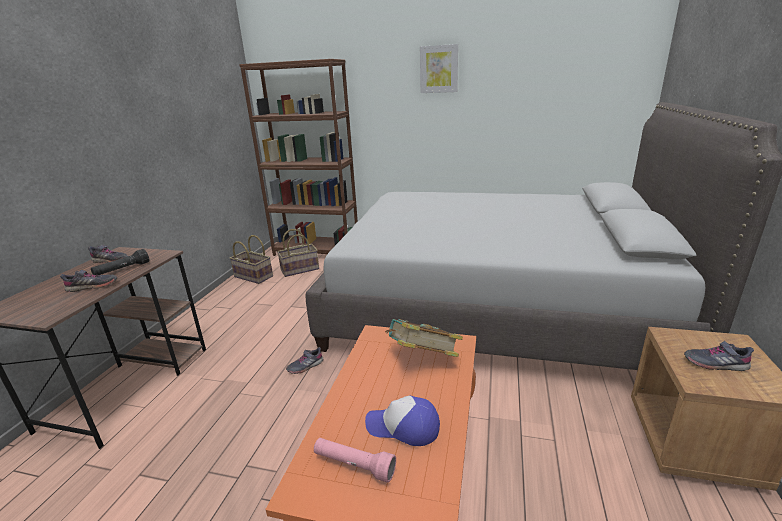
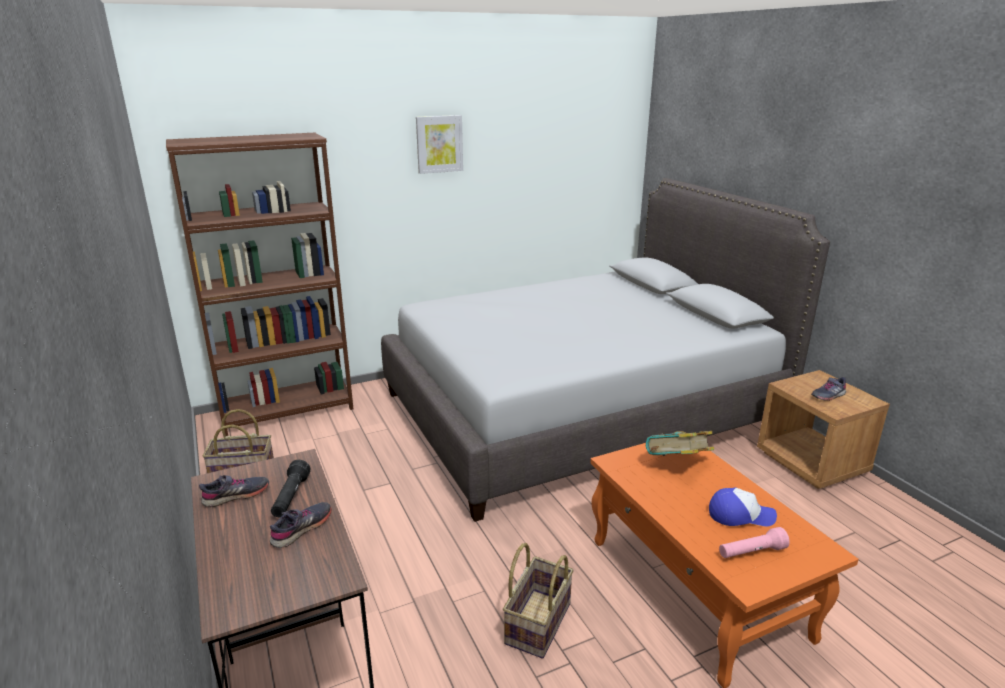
camera: 40 degrees left, 0 degrees up
basket [277,229,319,277] -> basket moved to [503,543,574,658]
grey shoe [286,347,323,374] -> none
cap [365,396,440,446] -> cap turned 150 degrees counterclockwise [709,488,777,526]

